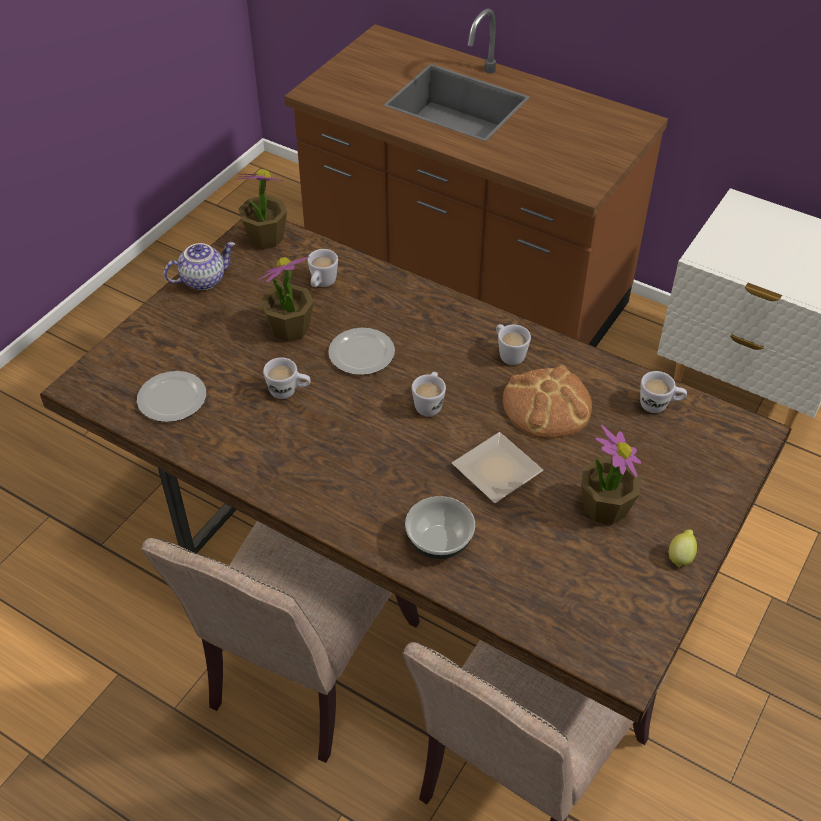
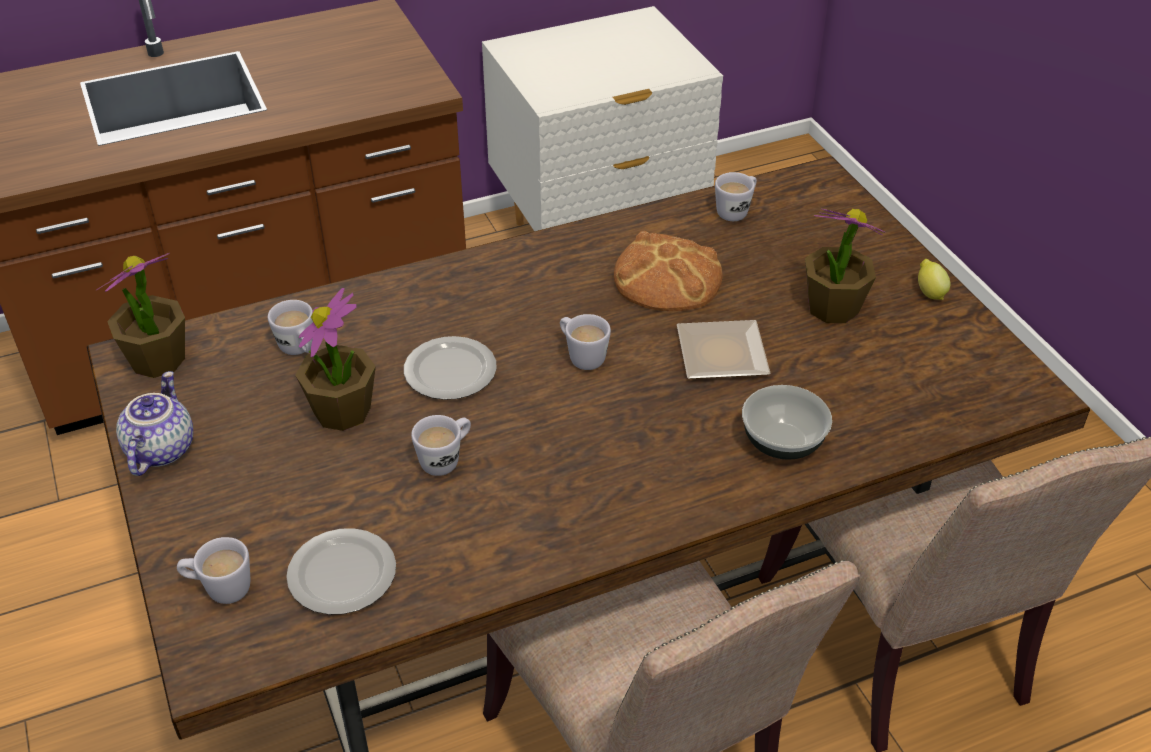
camera: 55 degrees left, 5 degrees down
white mug [496,324,531,365] -> white mug moved to [177,537,250,604]

